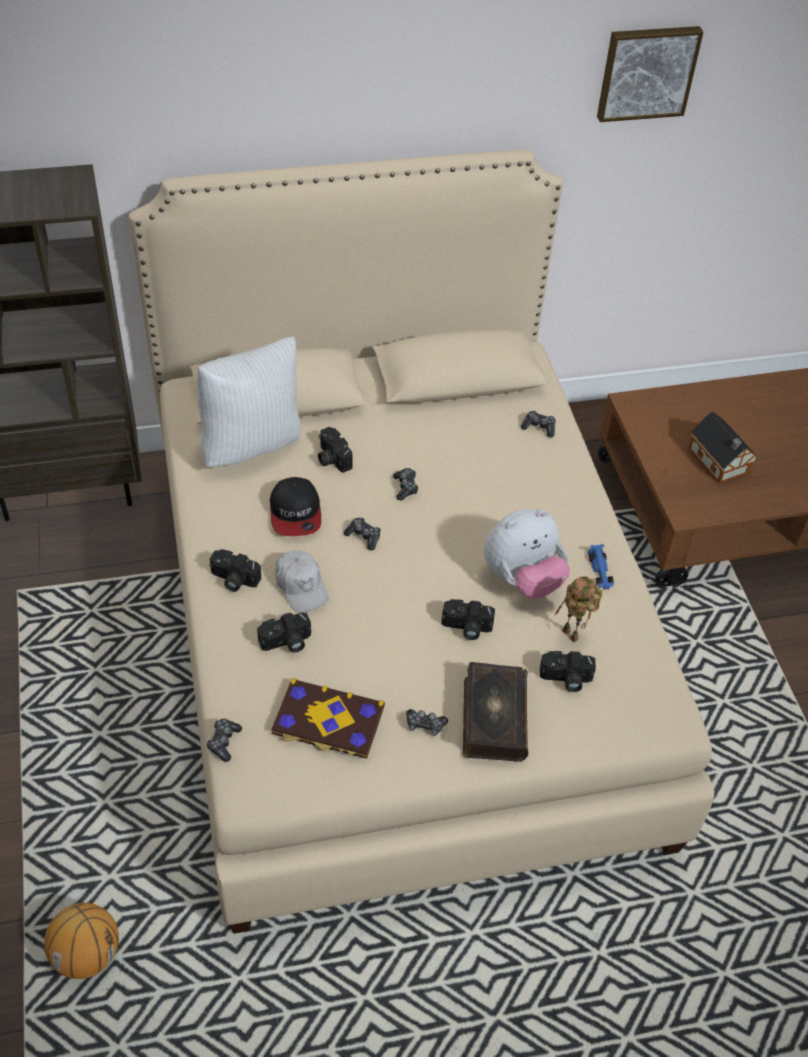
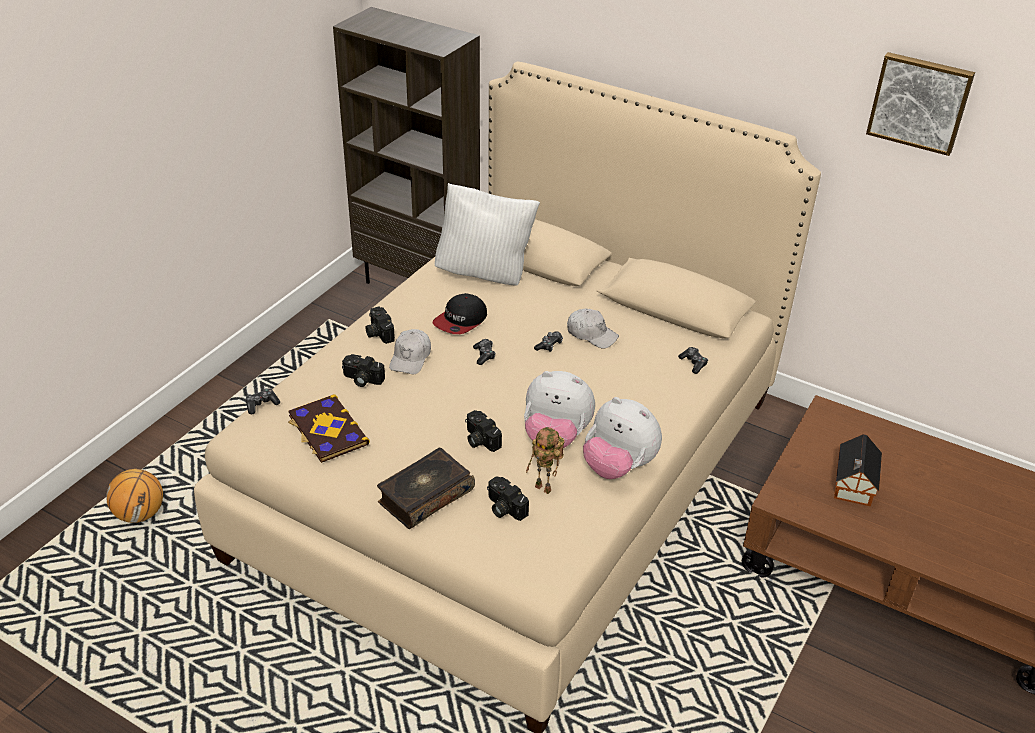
camera: 45 degrees right, 10 degrees down
camera [318,427,353,473] -> none
game controller [406,709,448,736] -> none
toy robot [555,576,602,642] -> toy robot turned 60 degrees counterclockwise [526,427,564,494]
blue toy car [588,544,614,590] -> plush toy [583,397,662,479]
none -> white cap [567,309,619,349]

